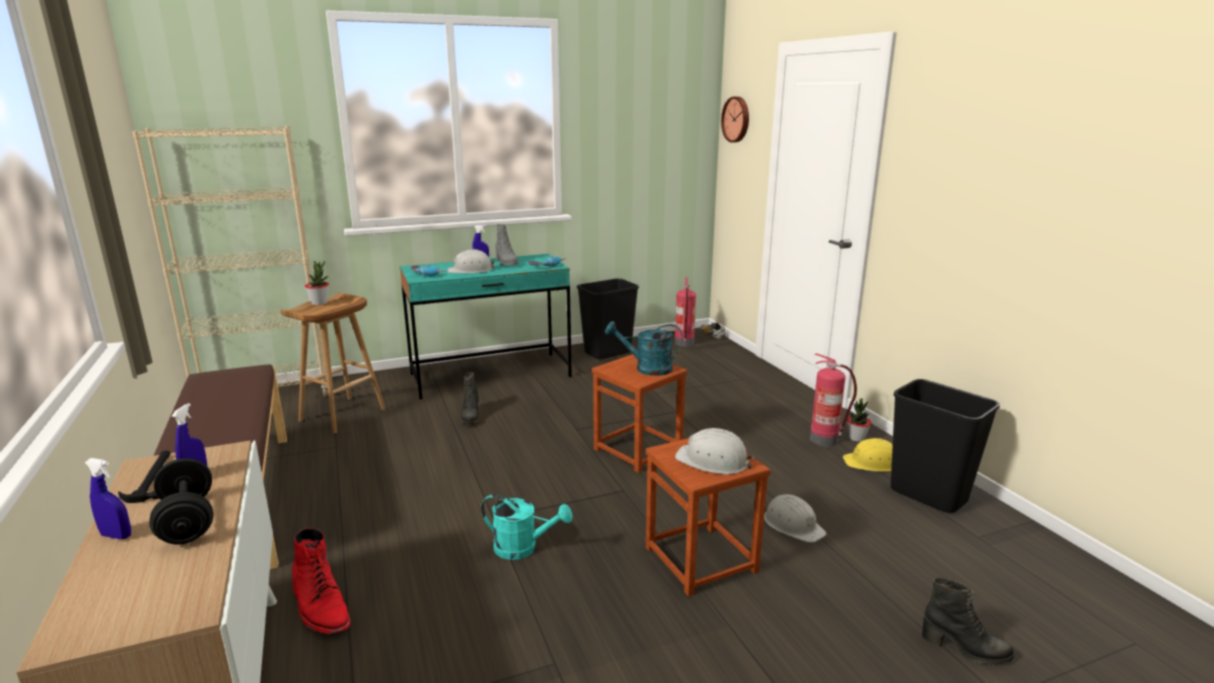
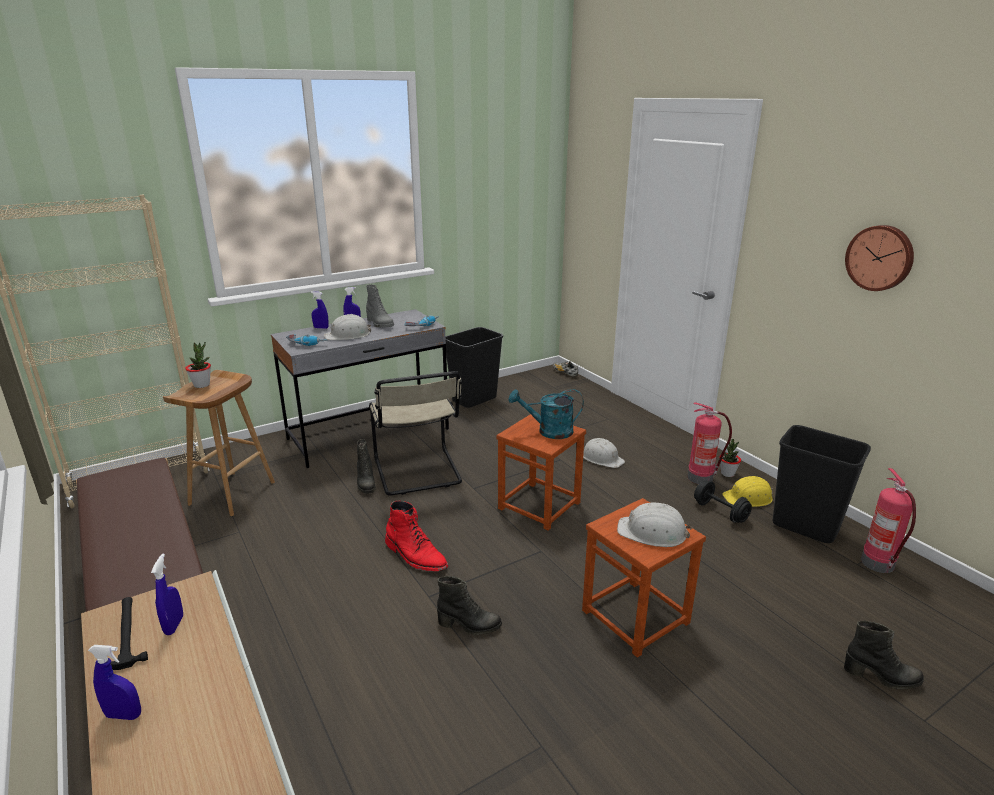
camera: 10 degrees left, 5 degrees up
black dumbbell [149,458,213,545] -> black dumbbell moved to [694,481,752,523]
red boot [292,528,351,634] -> red boot moved to [385,501,448,571]
turquoise desk [400,254,572,400] -> grey desk [271,309,449,468]
turquoise watering can [481,494,573,560] -> black boot [437,576,502,635]
fire extinguisher [674,278,696,347] -> fire extinguisher moved to [861,468,916,573]
wall clock [721,97,749,143] -> wall clock moved to [845,225,914,291]
white hard hat [764,494,827,543] -> white hard hat moved to [583,438,625,468]
none -> blue spray bottle [311,291,329,329]
none -> beige chair [369,371,462,496]

